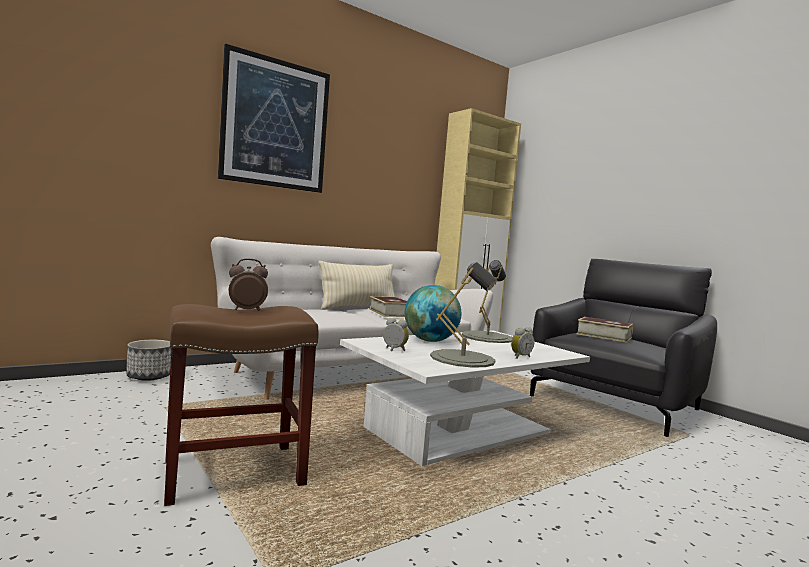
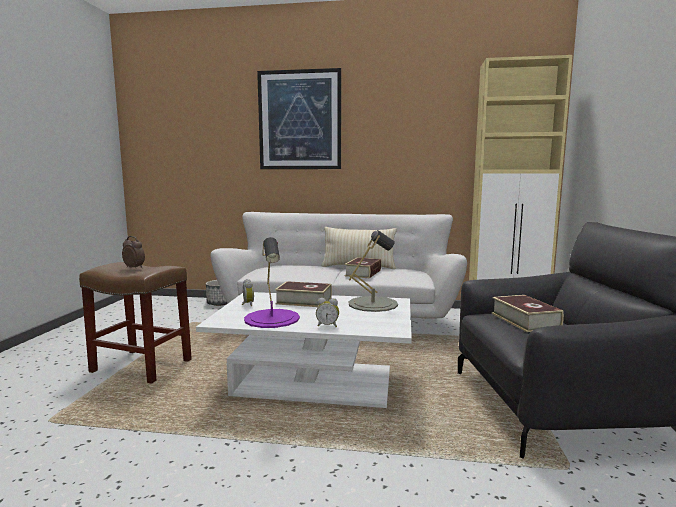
camera: 45 degrees right, 5 degrees up
globe [405,285,461,342] -> book [275,281,332,307]
grey table lamp [430,262,498,368] -> purple table lamp [244,237,300,328]

